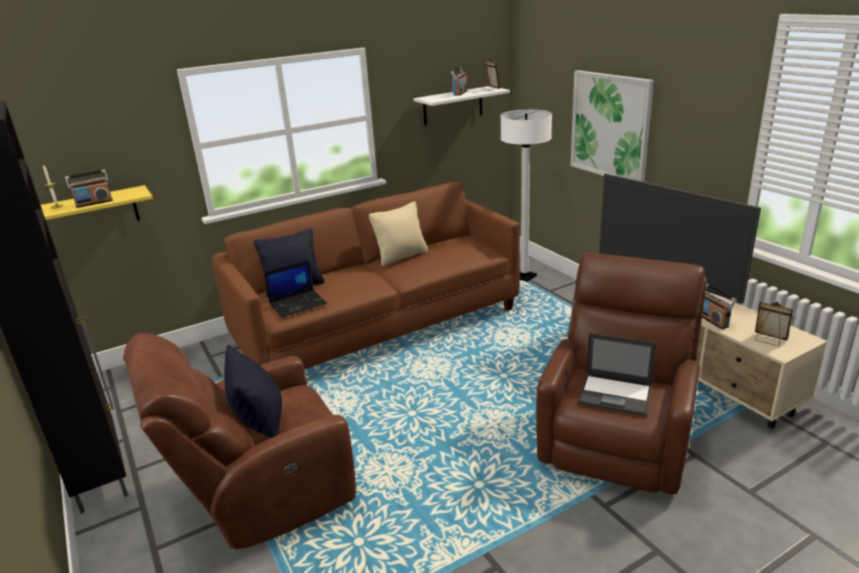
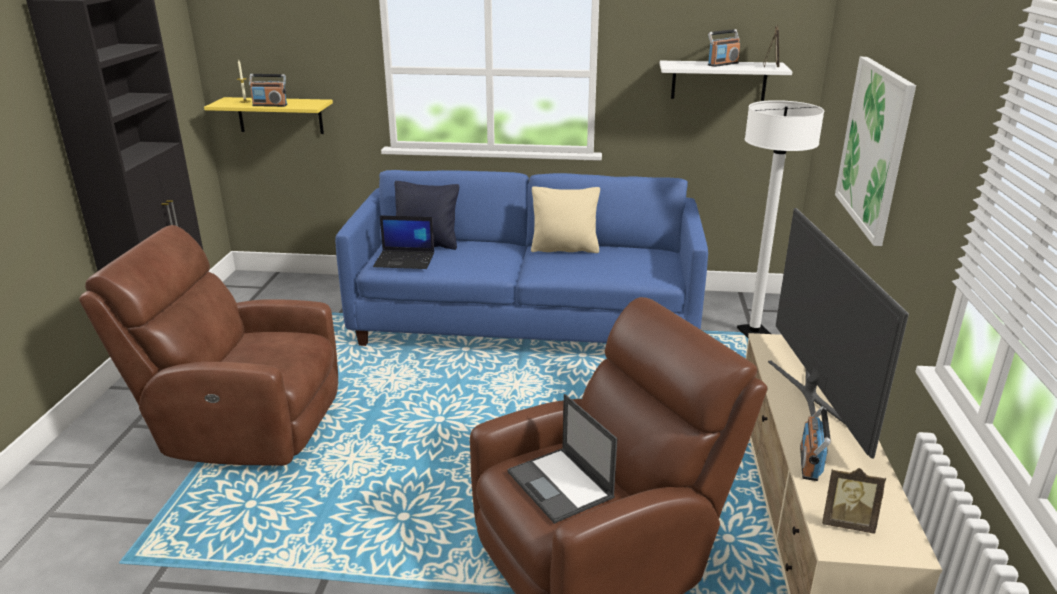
camera: 35 degrees right, 0 degrees up
brown sofa [212,182,520,369] -> blue sofa [335,170,708,346]
black pillow [224,345,282,438] -> none
picture frame [755,302,793,346] -> picture frame turned 120 degrees clockwise [822,468,886,534]

